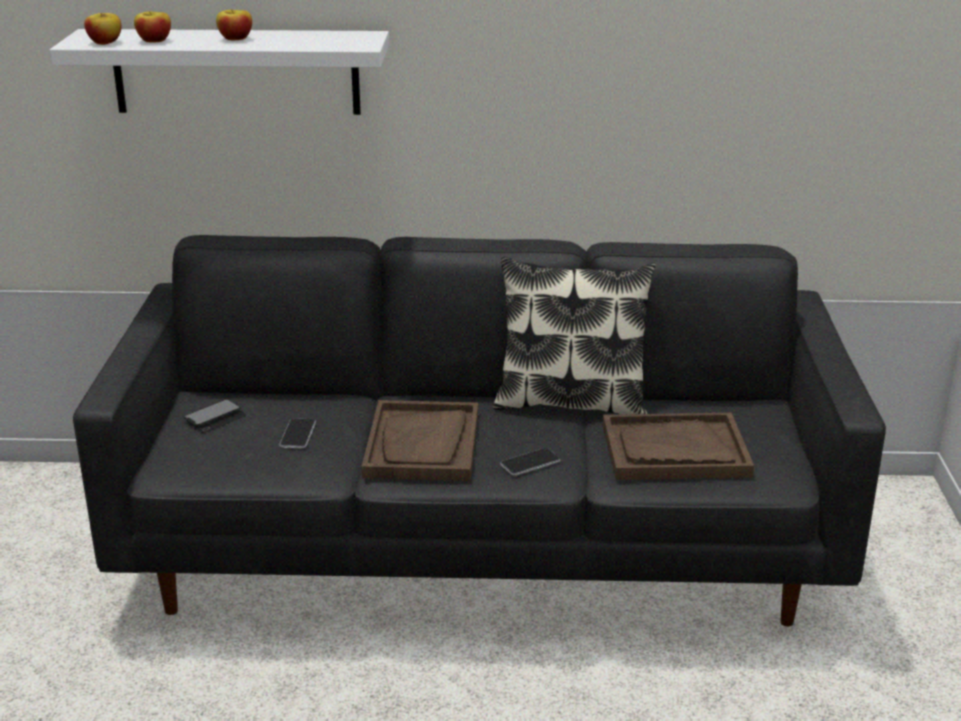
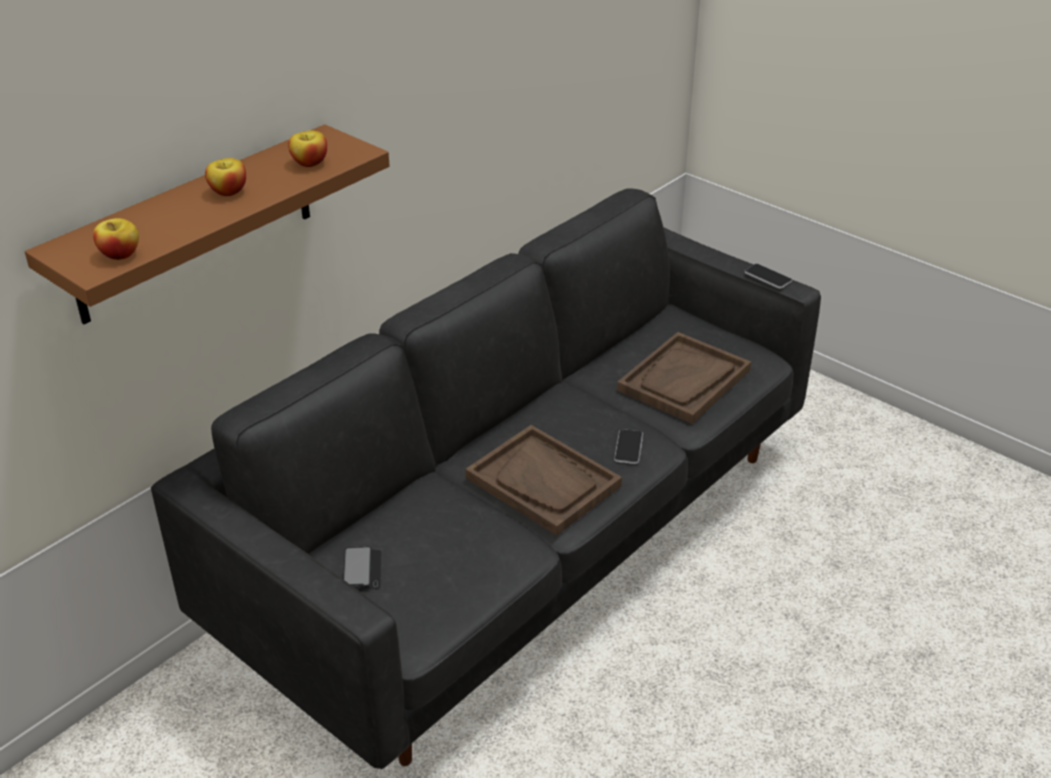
camera: 50 degrees left, 10 degrees up
white shelf [50,29,389,115] -> brown shelf [25,124,390,324]
apple [134,11,171,43] -> apple moved to [288,130,327,167]
phone [279,418,316,449] -> phone moved to [744,264,792,289]
pillow [493,257,656,414] -> none

